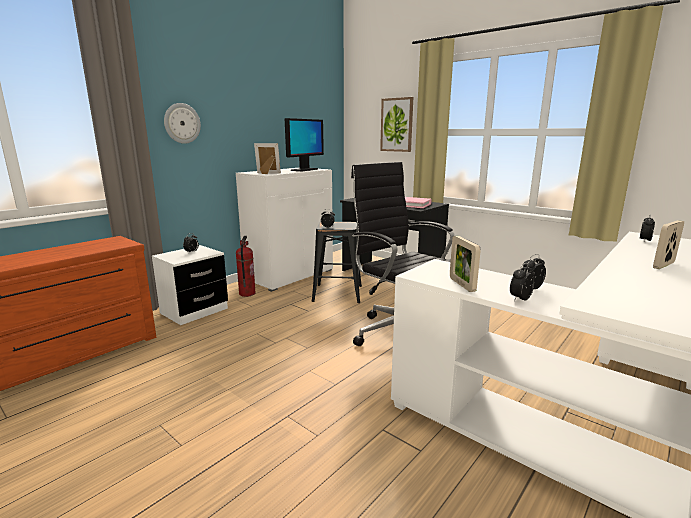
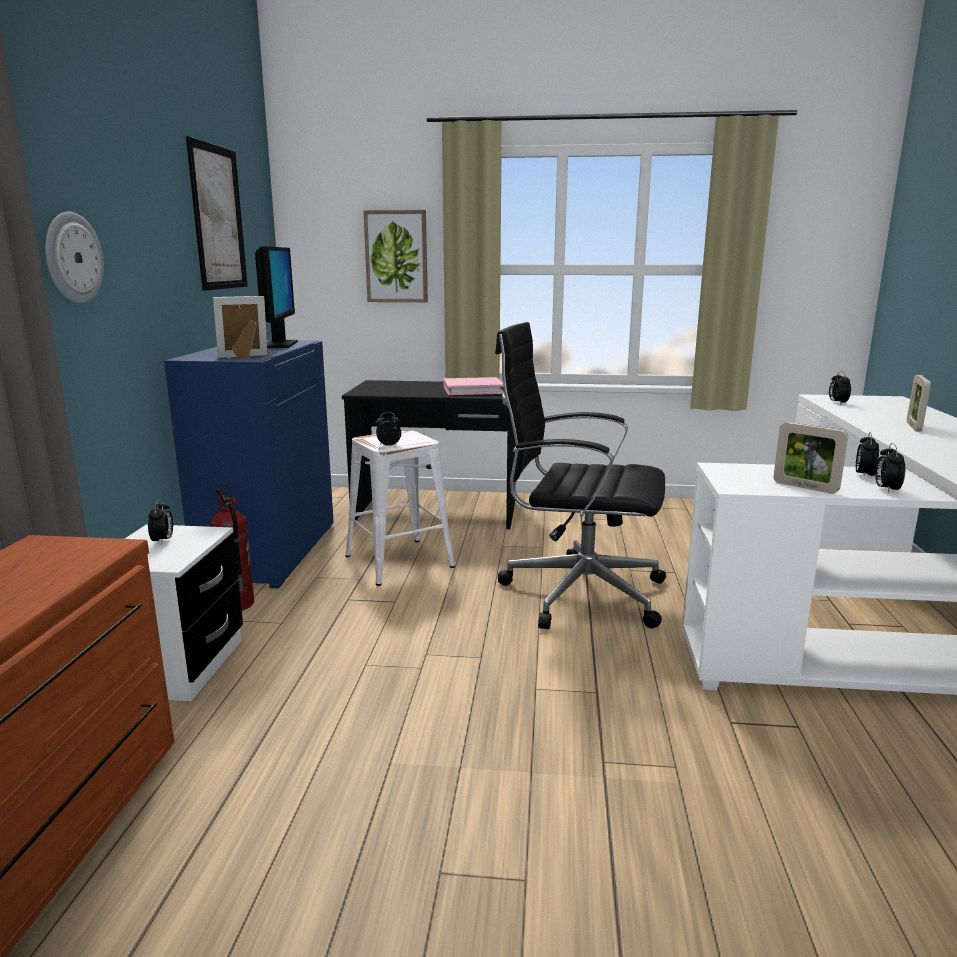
camera: 35 degrees left, 0 degrees up
white cabinet [236,168,333,292] -> blue cabinet [164,340,334,589]
black stool [312,222,362,303] -> white stool [345,430,455,586]
none -> picture [186,136,248,290]

